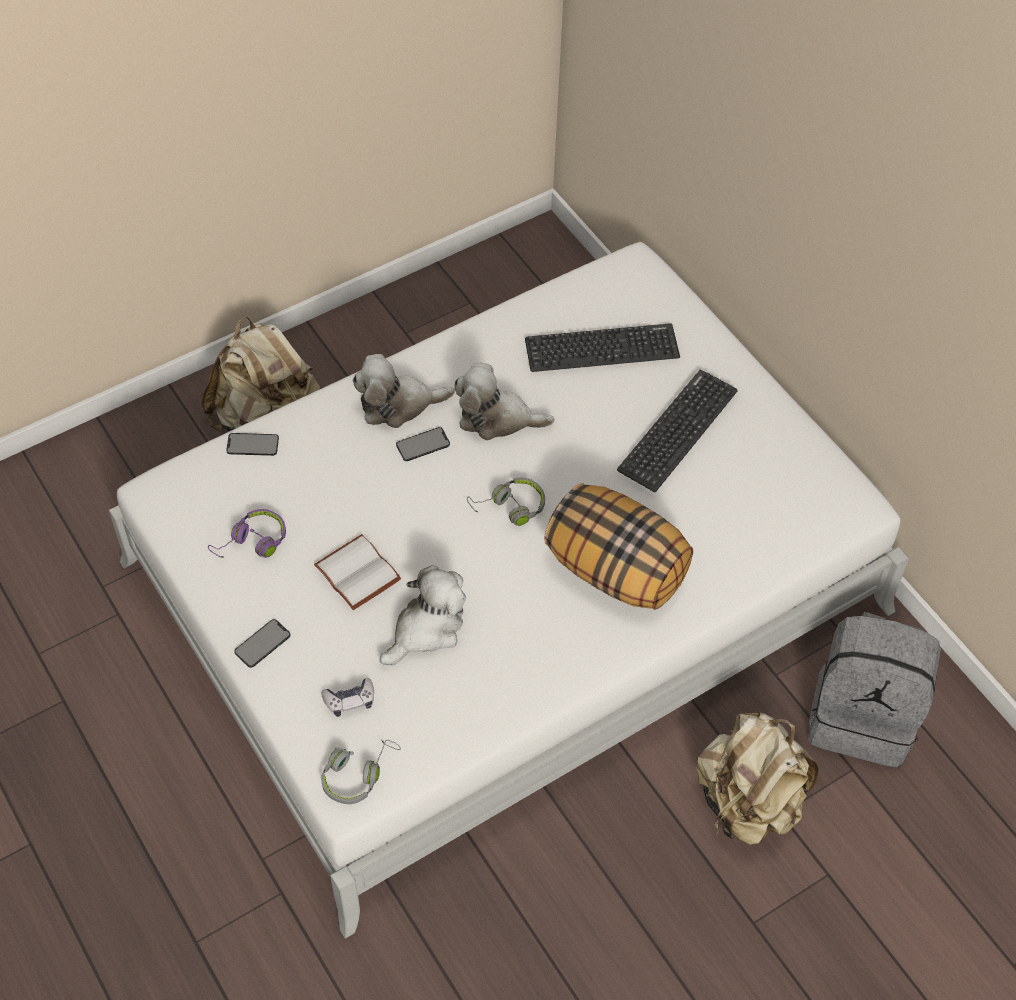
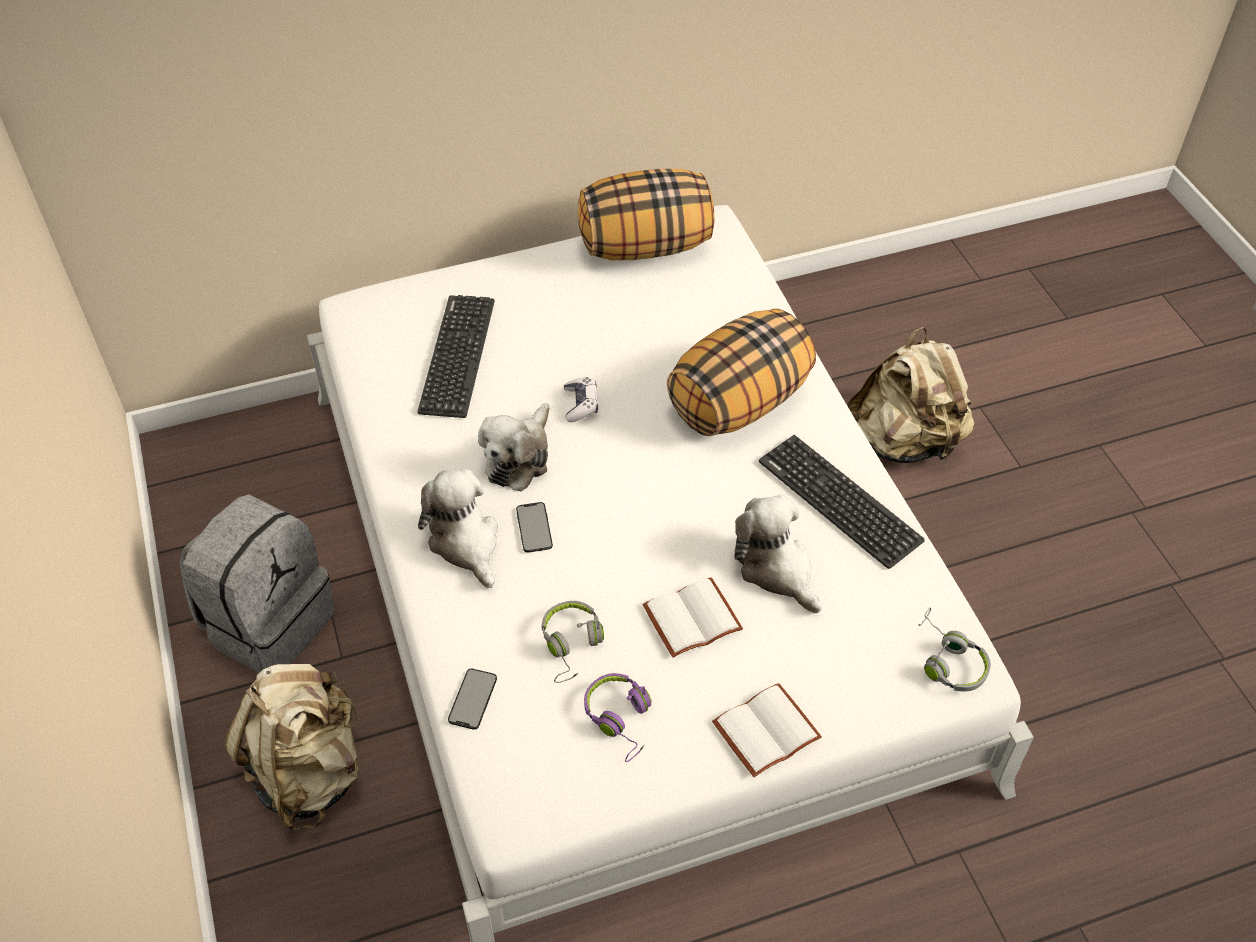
camera: 75 degrees left, 5 degrees down
phone [234,619,291,668] -> white book [712,683,822,777]
game controller [321,678,374,717] -> game controller moved to [564,377,598,422]
plush toy [353,354,455,428] -> plush toy turned 150 degrees clockwise [418,469,498,588]
grey headphones [467,478,545,526] -> grey headphones moved to [542,601,604,683]
keyboard [617,370,738,492] -> keyboard moved to [759,435,925,569]
grey backpack [808,612,941,767] -> grey backpack moved to [180,494,336,673]
none -> pillow [578,169,714,260]

